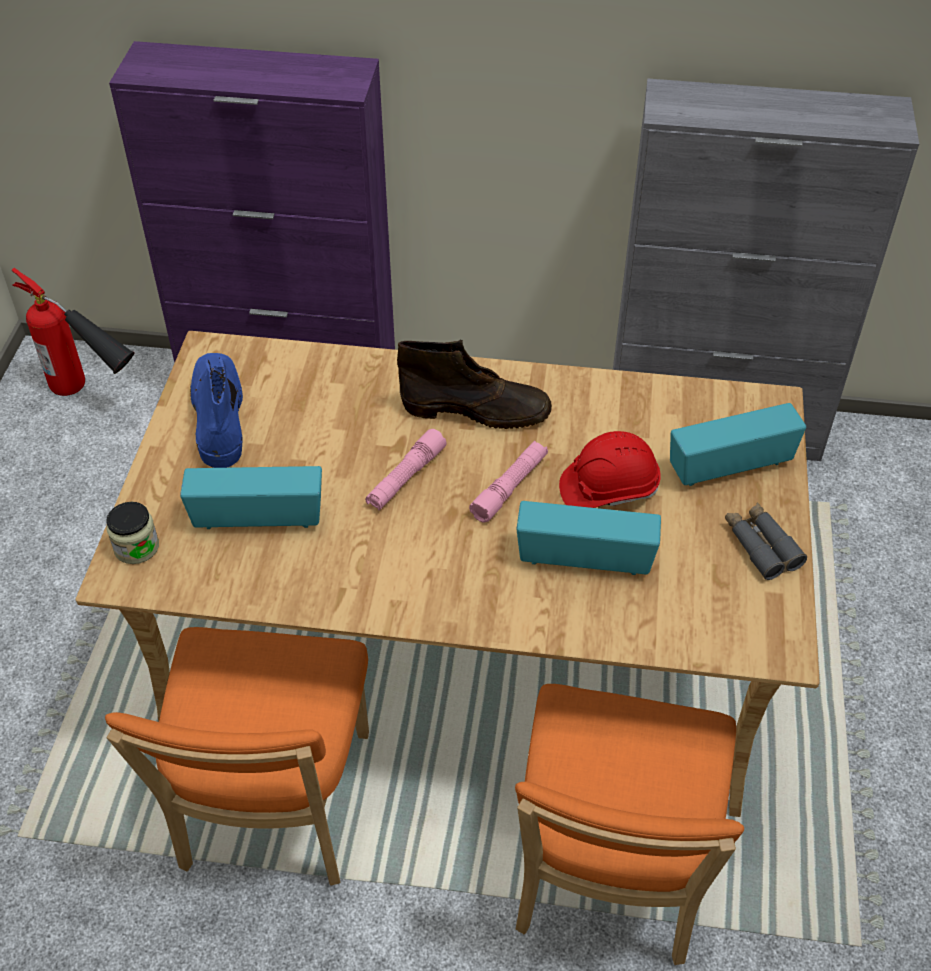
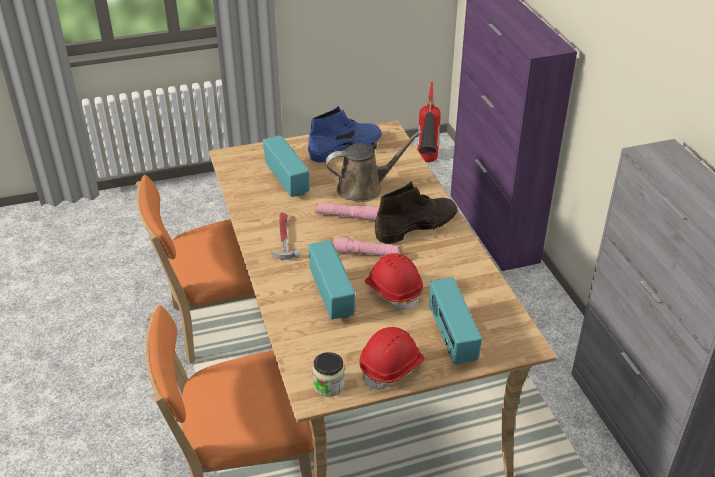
camera: 65 degrees right, 10 degrees down
jar [106,502,159,564] -> jar moved to [312,352,345,397]
brown boot [397,340,552,429] -> brown boot turned 105 degrees counterclockwise [375,181,458,244]
radio [670,403,806,486] -> radio turned 150 degrees counterclockwise [430,278,482,365]
grey binoculars [725,502,807,580] -> red hard hat [359,327,424,390]
none -> hammer [270,213,300,260]
none -> brown watering can [326,131,422,202]

